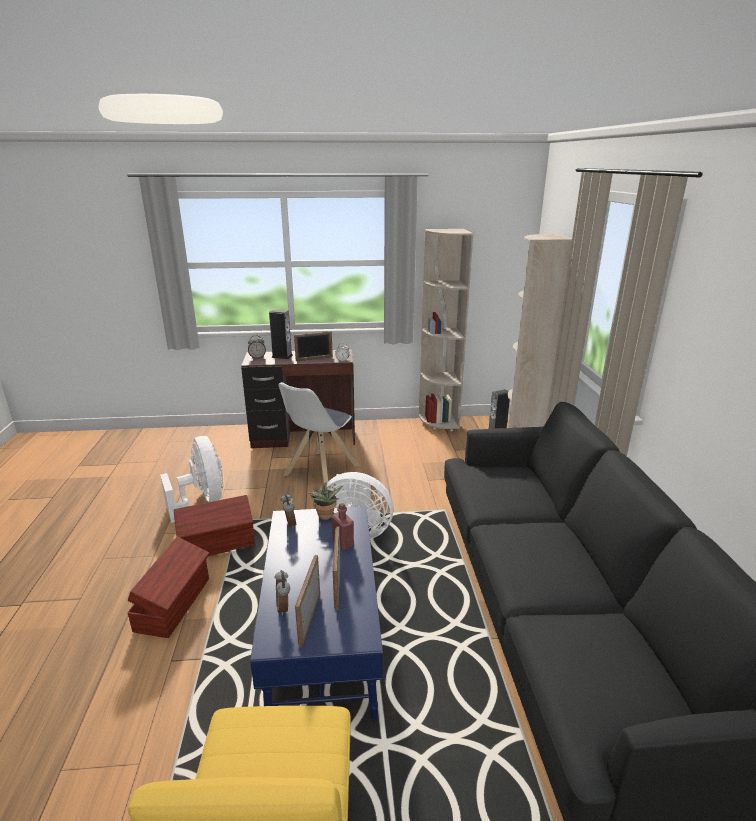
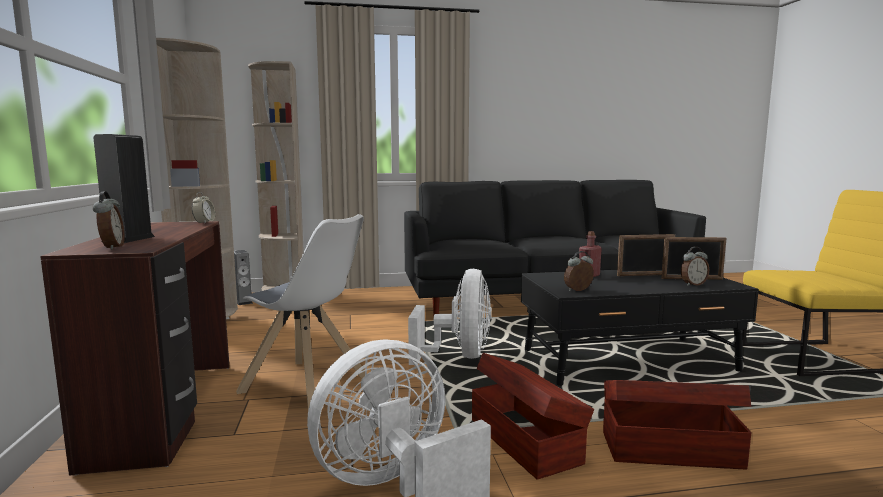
camera: 95 degrees left, 15 degrees down
blue coffee table [250,506,383,719] -> black coffee table [521,270,759,386]
picture frame [294,331,333,361] -> none
potted plant [309,482,342,520] -> none

